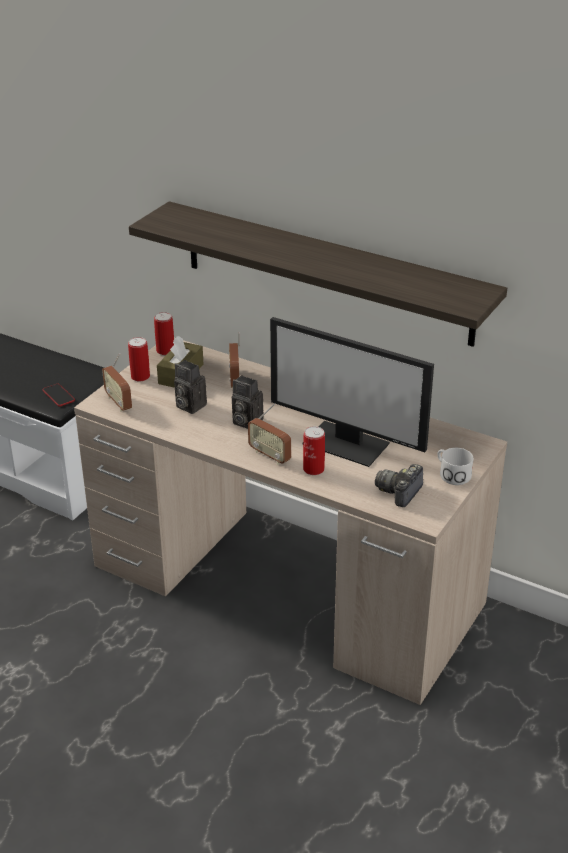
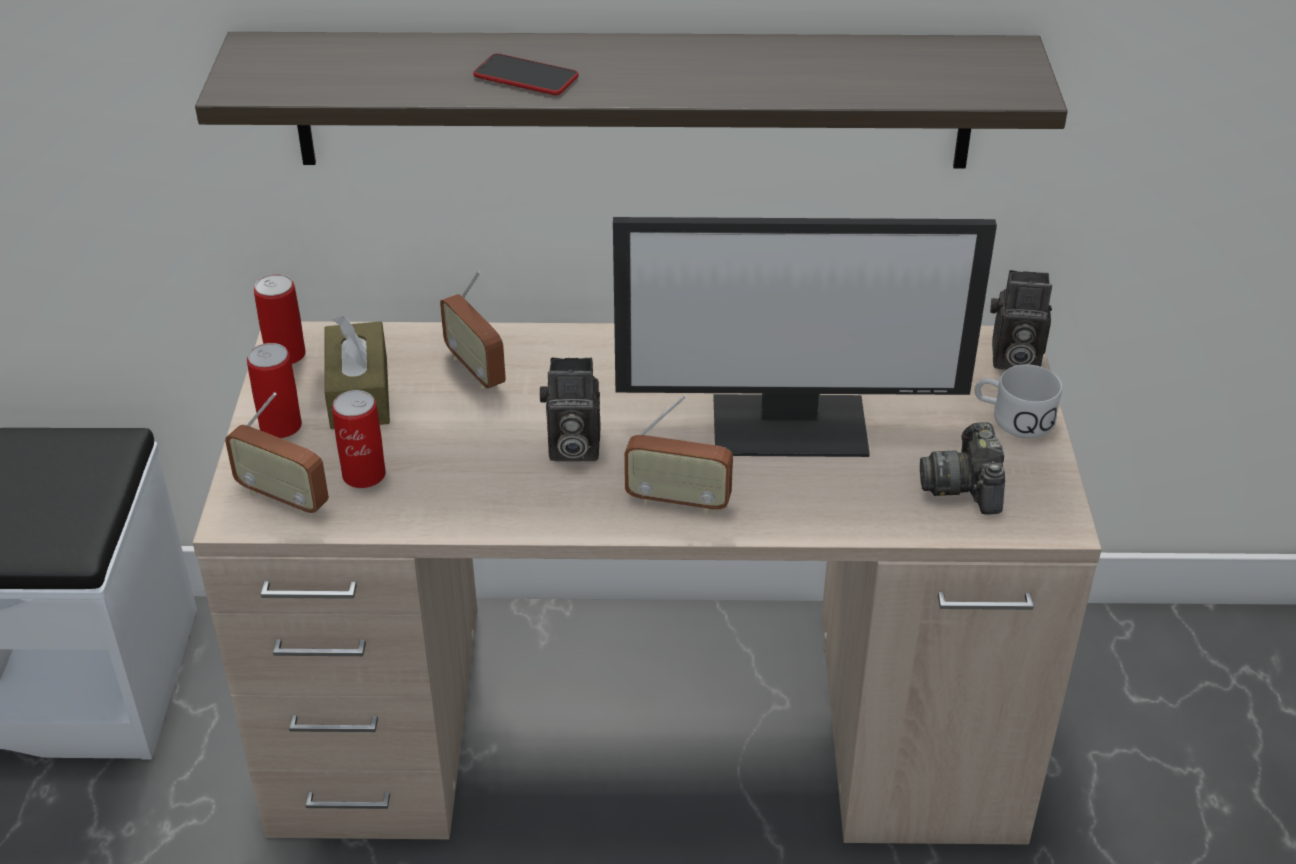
camera: 30 degrees left, 5 degrees up
phone [42,383,75,407] -> phone moved to [473,53,579,95]
camera [174,360,207,414] -> camera moved to [990,270,1052,370]
can [303,426,325,475] -> can moved to [332,390,386,488]

